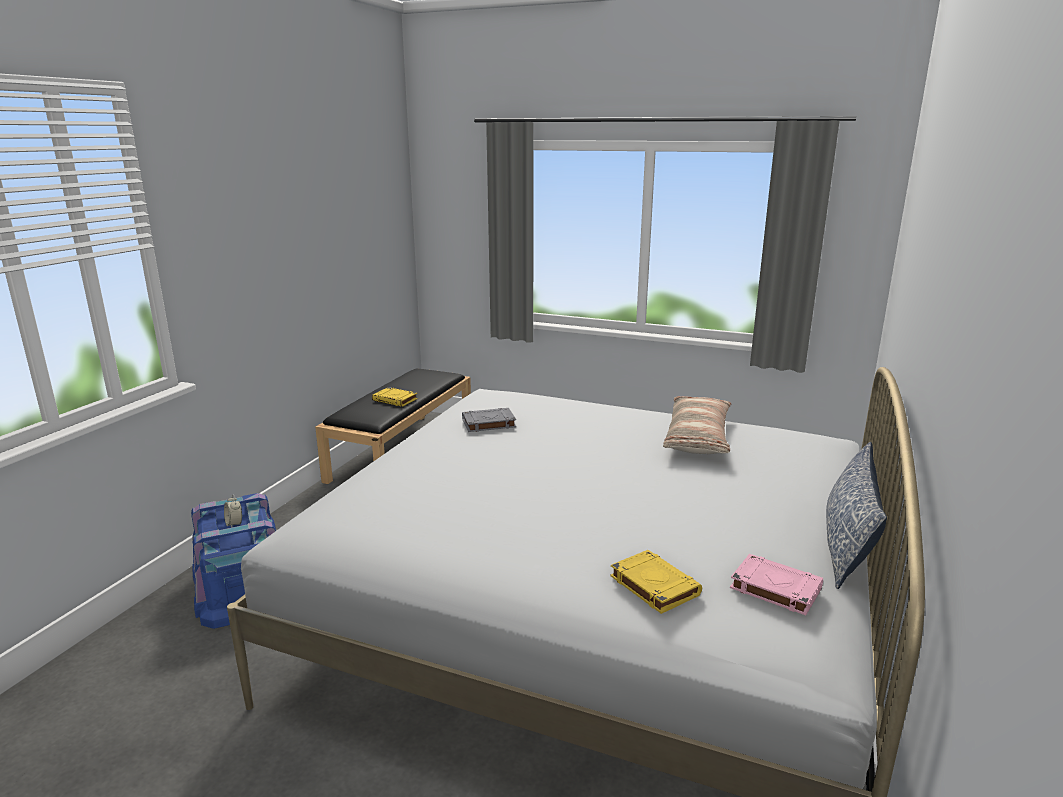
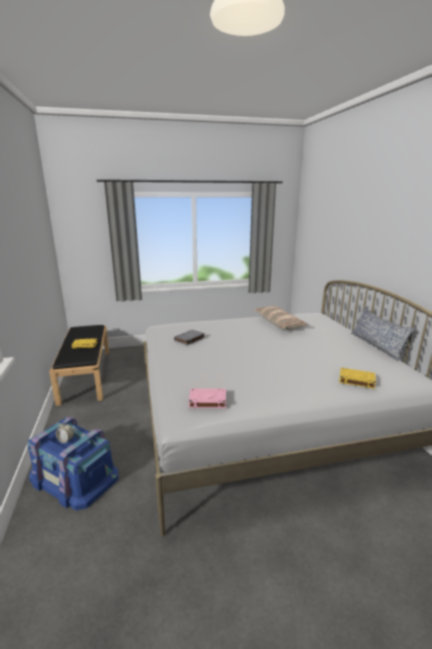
camera: 35 degrees left, 0 degrees up
pink book [730,554,823,615] -> pink book moved to [188,388,226,408]

